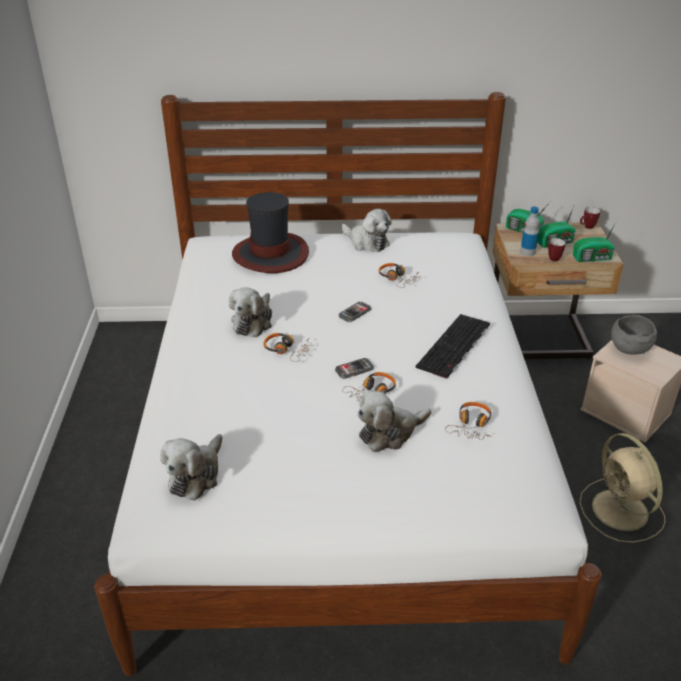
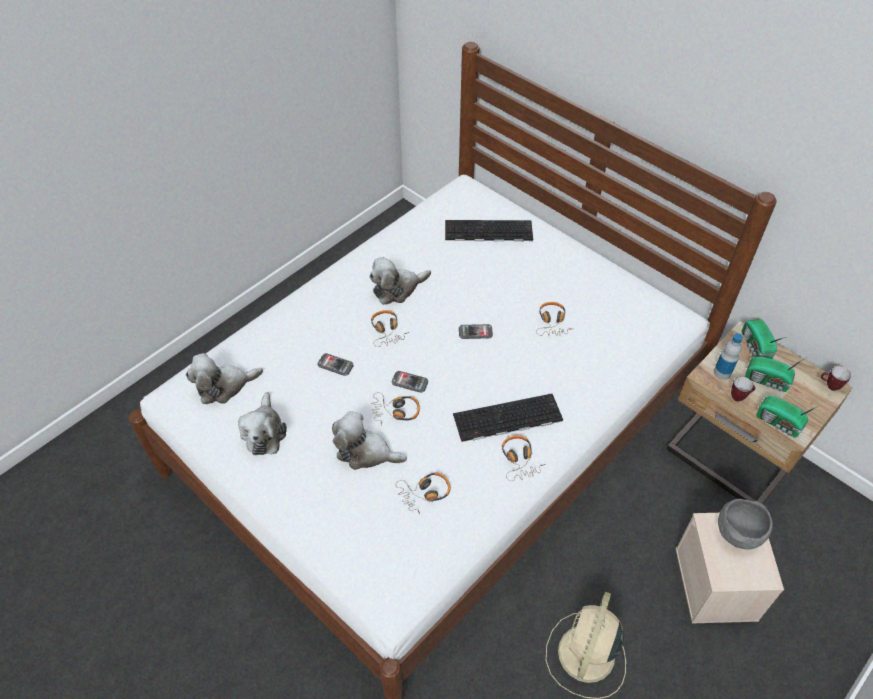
camera: 45 degrees right, 15 degrees up
hat [232,192,309,273] -> keyboard [445,220,533,241]
plush toy [342,209,392,252] -> plush toy moved to [238,392,287,455]
none -> phone [317,353,354,376]
none -> headphones [502,435,546,481]

